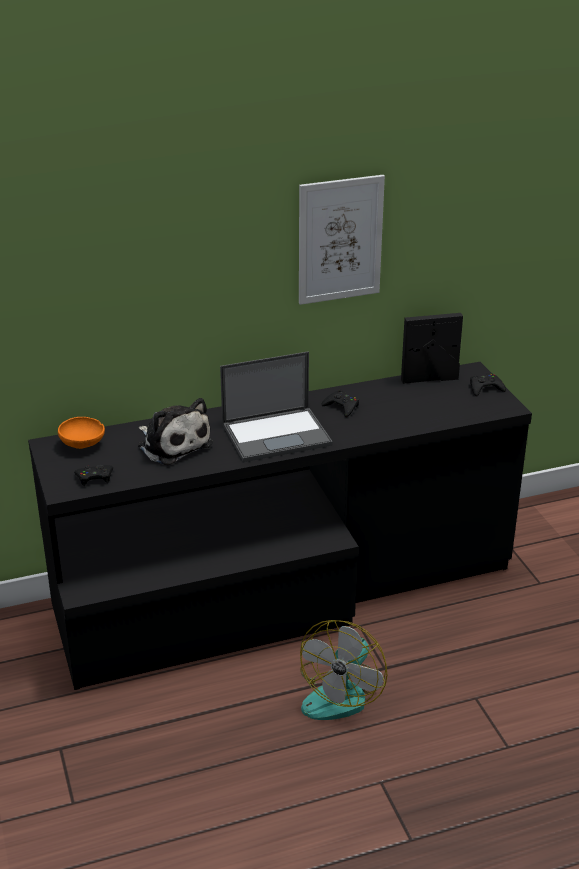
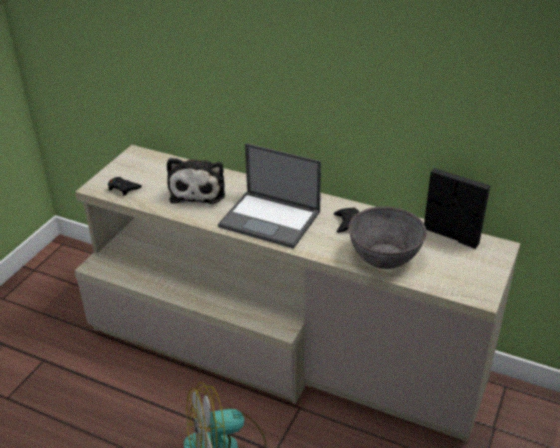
camera: 45 degrees right, 5 degrees up
black tv stand [28,362,532,690] -> beige tv stand [75,145,520,443]
orange bowl [58,417,105,449] -> none
picture [299,175,385,305] -> none
black game controller [470,373,506,396] -> none
none -> grey bowl [348,206,427,269]

